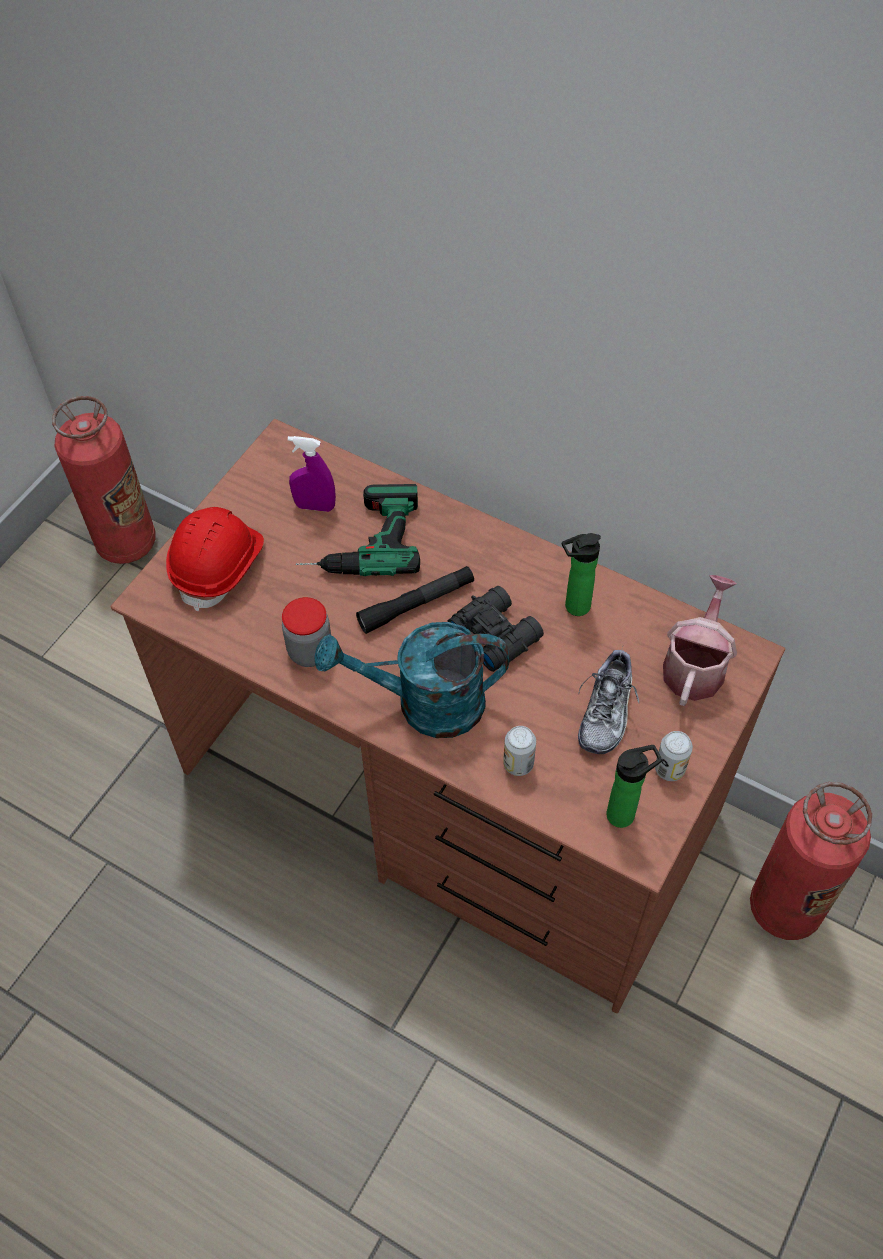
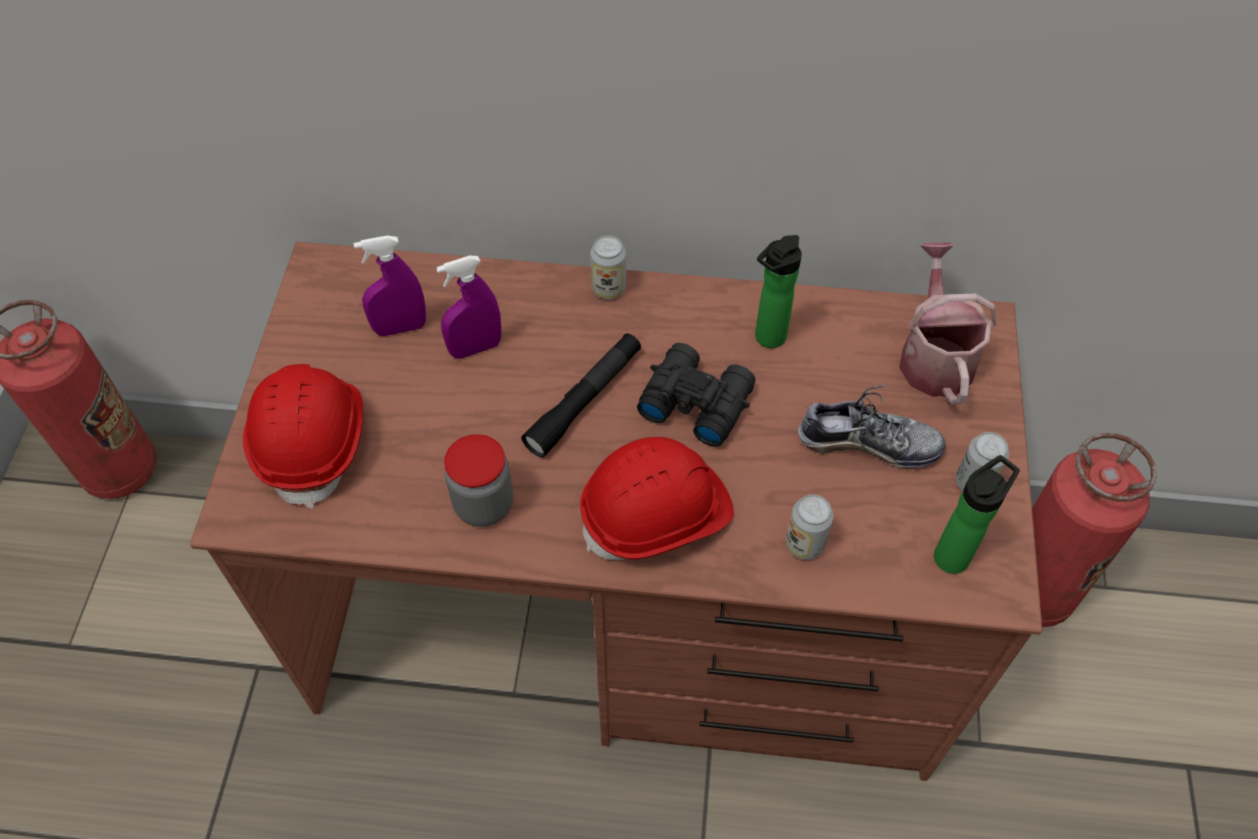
camera: 25 degrees left, 0 degrees up
power drill [296,484,420,576] -> purple spray bottle [436,256,502,359]
turquoise watering can [314,622,509,738] -> red hard hat [580,437,734,560]
shoe [578,647,639,754] -> shoe turned 75 degrees counterclockwise [798,385,945,468]
none -> can [590,235,626,299]

